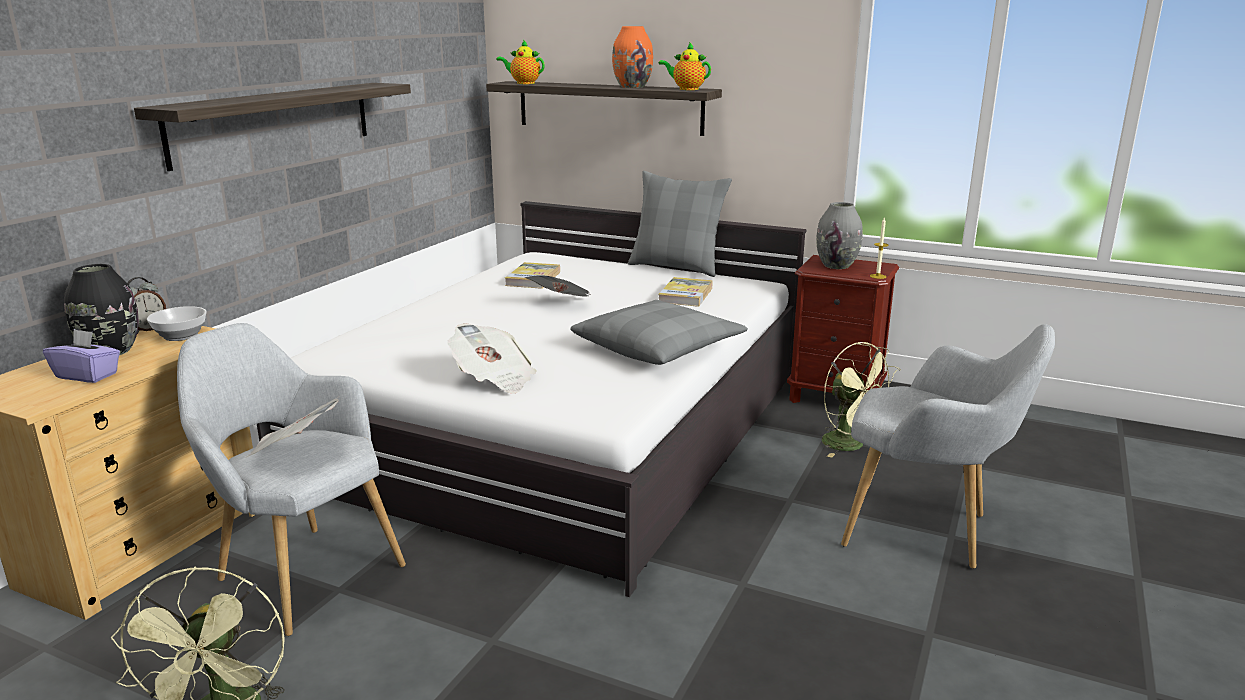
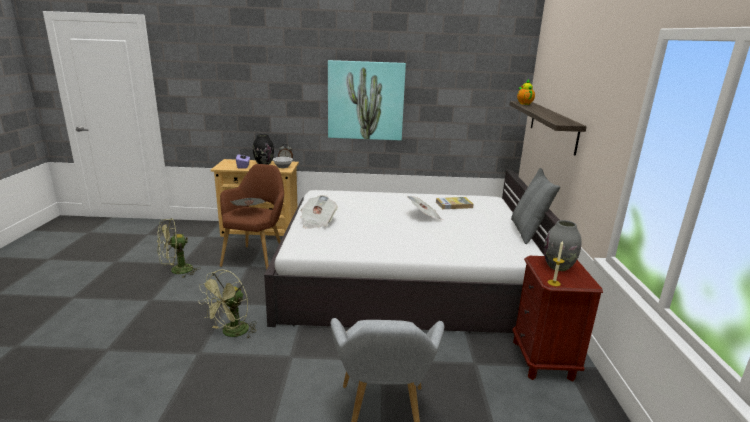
camera: 65 degrees right, 0 degrees up
shelf [134,83,411,171] -> picture [328,60,406,141]
grey armchair [177,323,406,636] -> brown armchair [220,164,284,270]
grey pillow [570,300,748,365] -> none
orange vase [612,26,653,88] -> none
book [658,277,713,307] -> none
teapot [659,42,711,90] -> none
green fan [822,342,901,458] -> green fan moved to [198,270,257,338]

